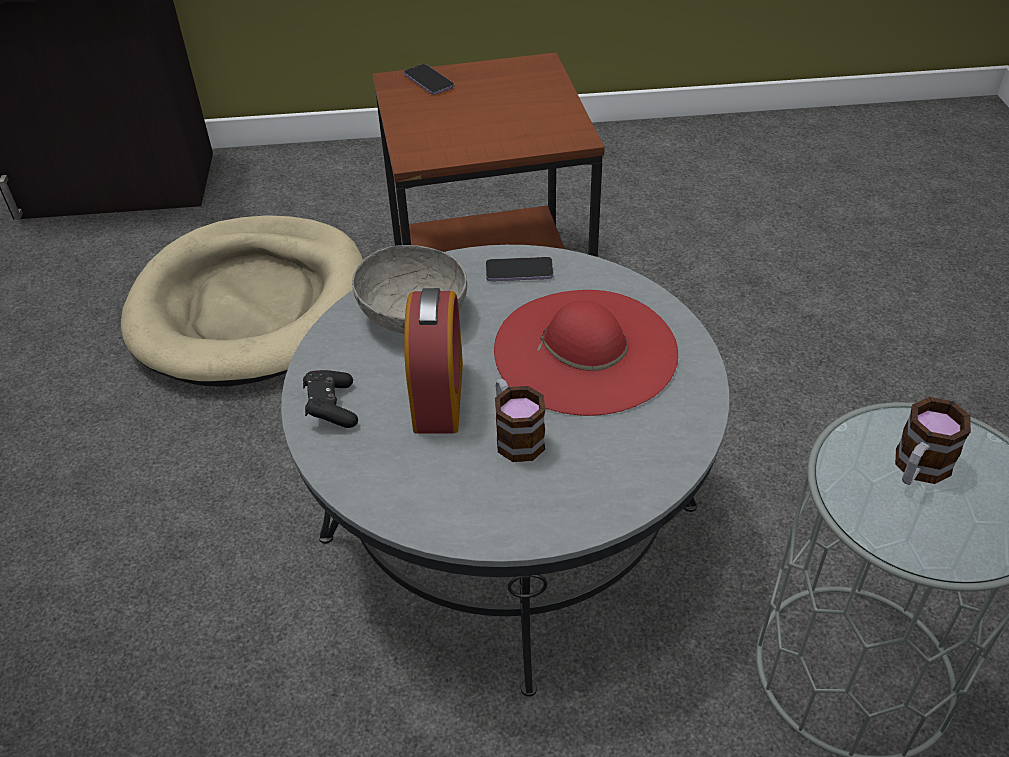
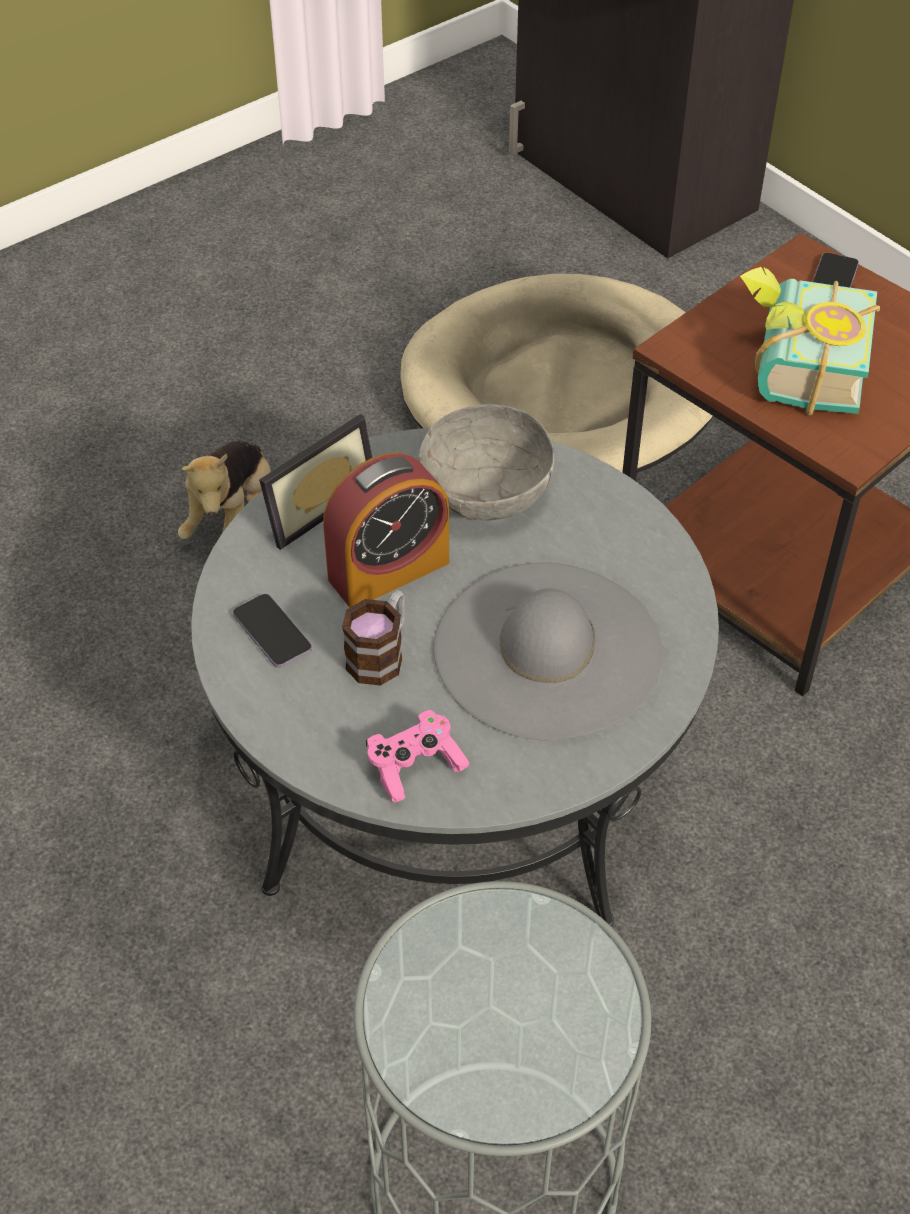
camera: 55 degrees right, 5 degrees up
black game controller [303,370,358,428] -> picture frame [259,414,373,550]
phone [486,257,554,281] -> phone moved to [233,594,312,667]
red hat [494,290,678,416] -> grey hat [433,562,663,740]
mug [895,397,971,485] -> none
none -> plush toy [178,441,271,539]
none -> pink game controller [366,710,469,803]
none -> book [740,267,880,415]

